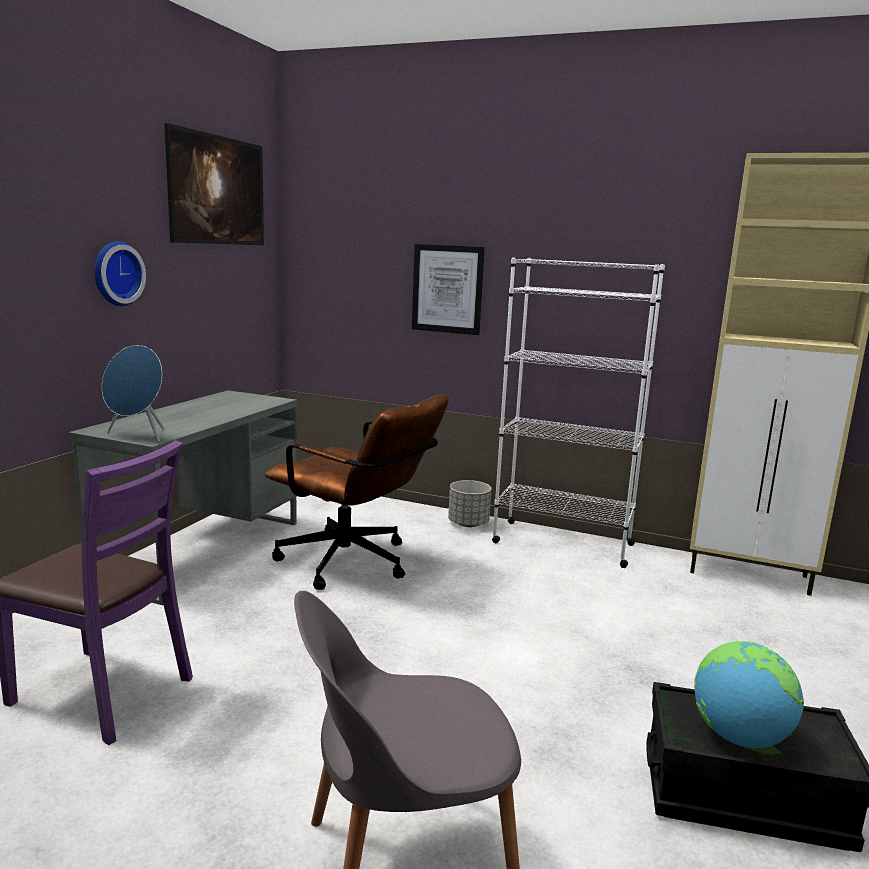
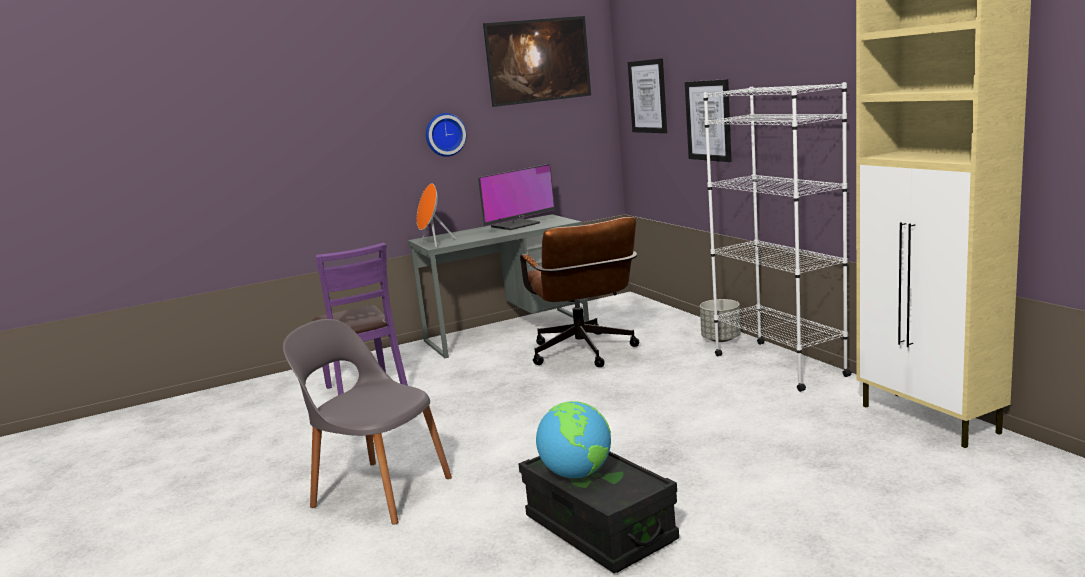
camera: 45 degrees right, 0 degrees up
blue speaker [102,345,164,442] -> orange speaker [417,184,456,247]
none -> monitor [478,164,555,230]
none -> picture [628,58,667,133]

